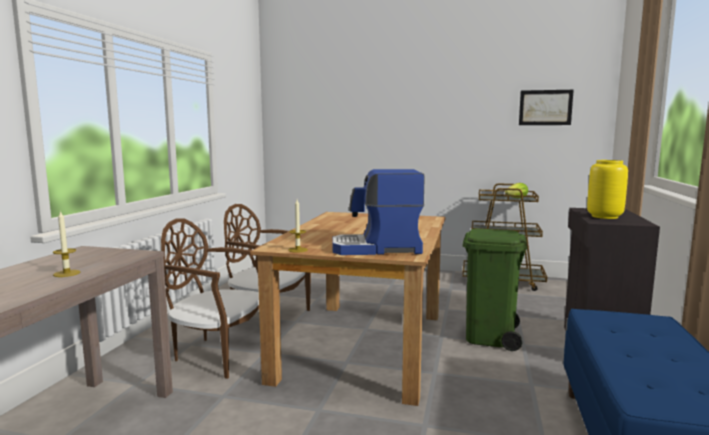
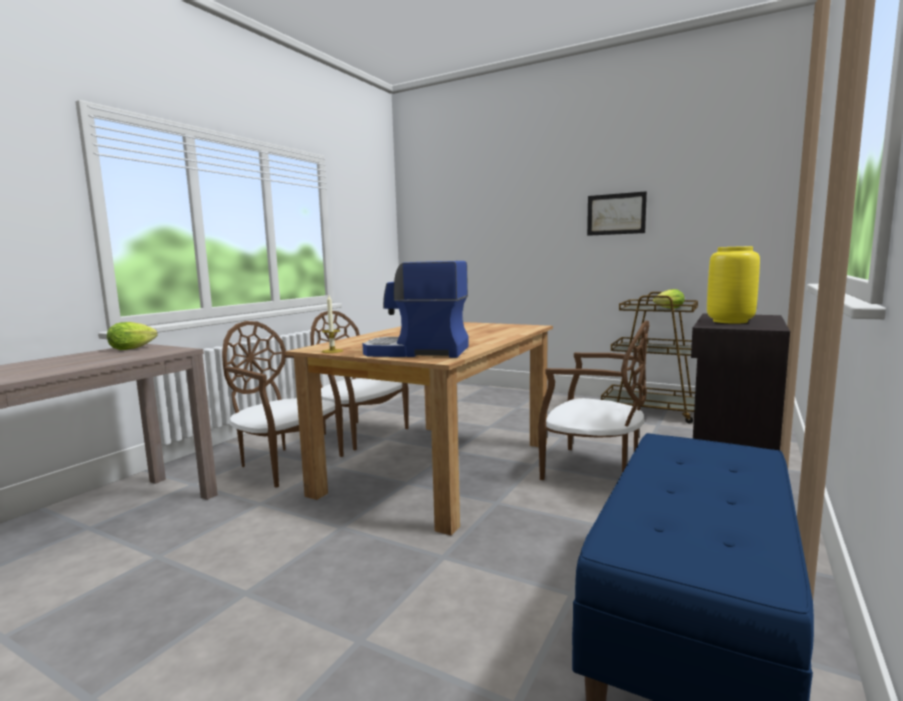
camera: 15 degrees right, 0 degrees up
candle [53,210,81,277] -> none
green trash can [463,229,527,351] -> brown chair [538,320,649,480]
picture [519,90,574,125] -> picture moved to [587,191,647,236]
none -> lettuce [107,322,158,350]

